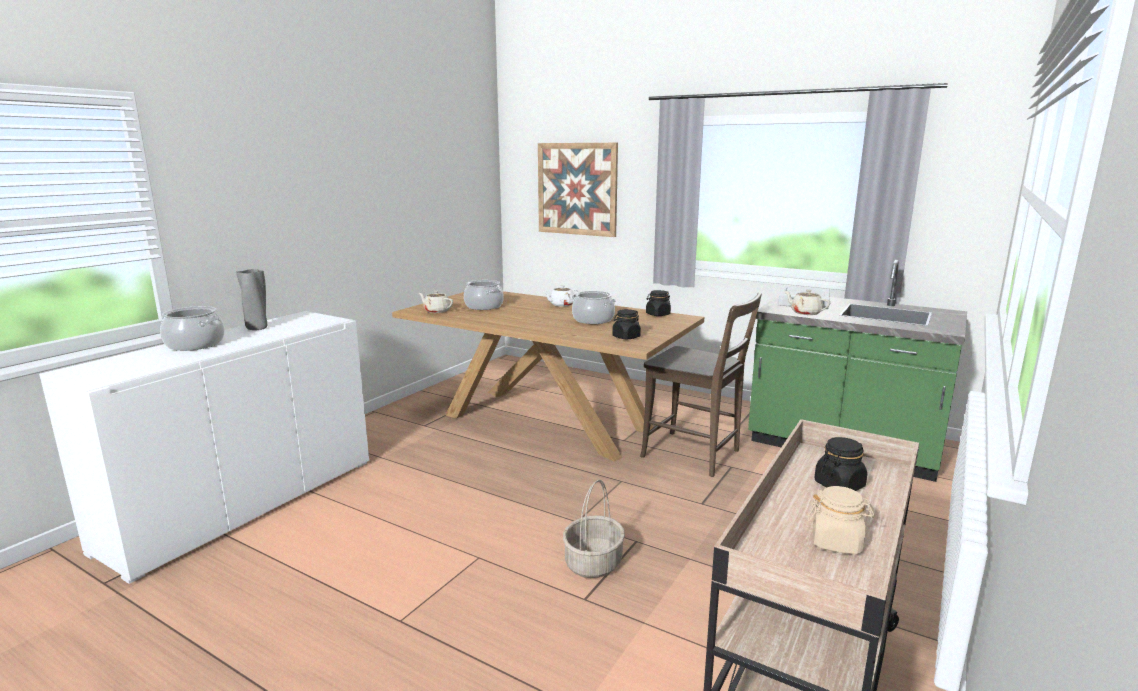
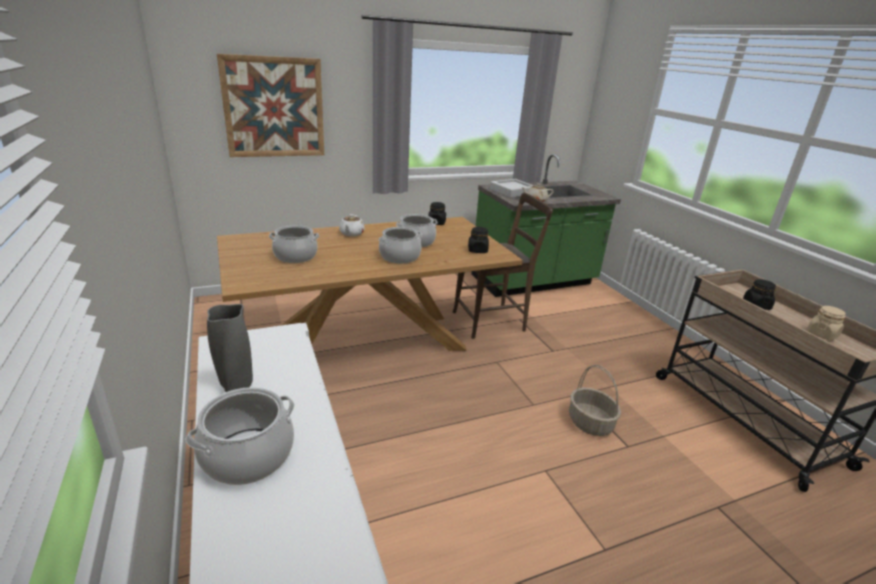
camera: 55 degrees left, 10 degrees up
beige teapot [419,291,453,313] -> none
none -> cooking pot [378,227,422,264]

